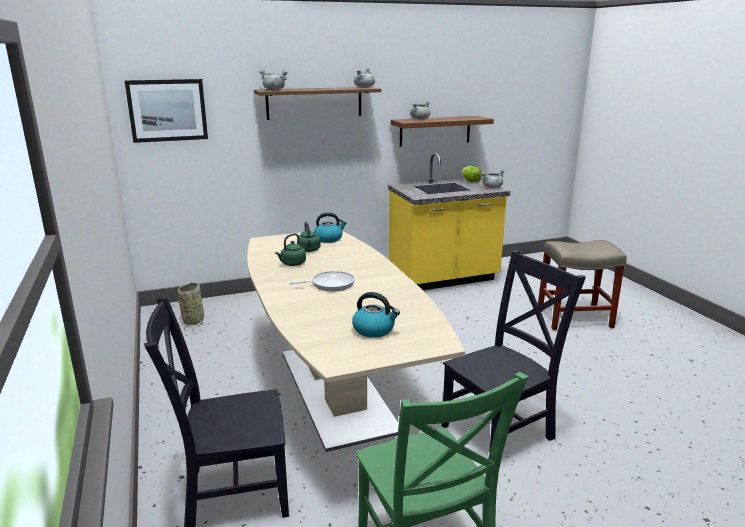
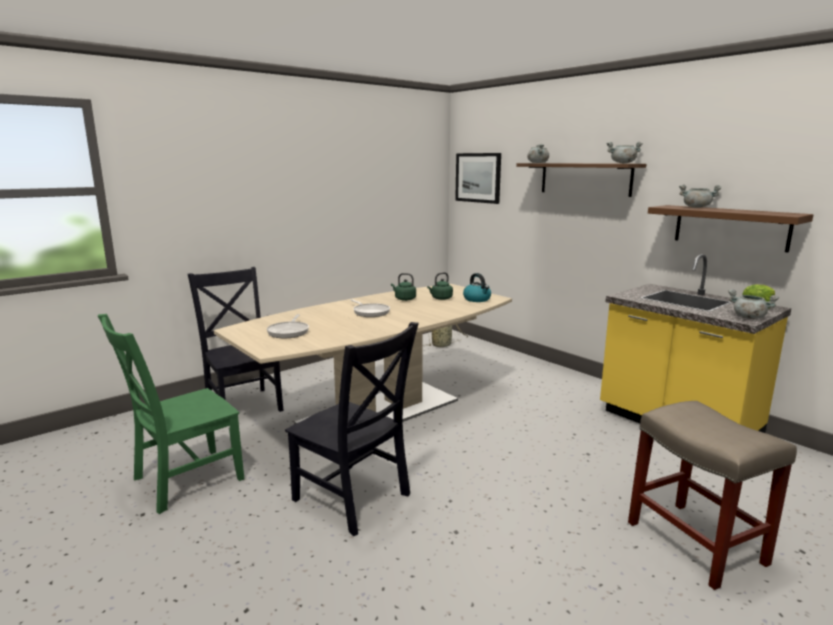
camera: 70 degrees right, 5 degrees down
kettle [352,292,400,338] -> frying pan [267,314,309,338]

